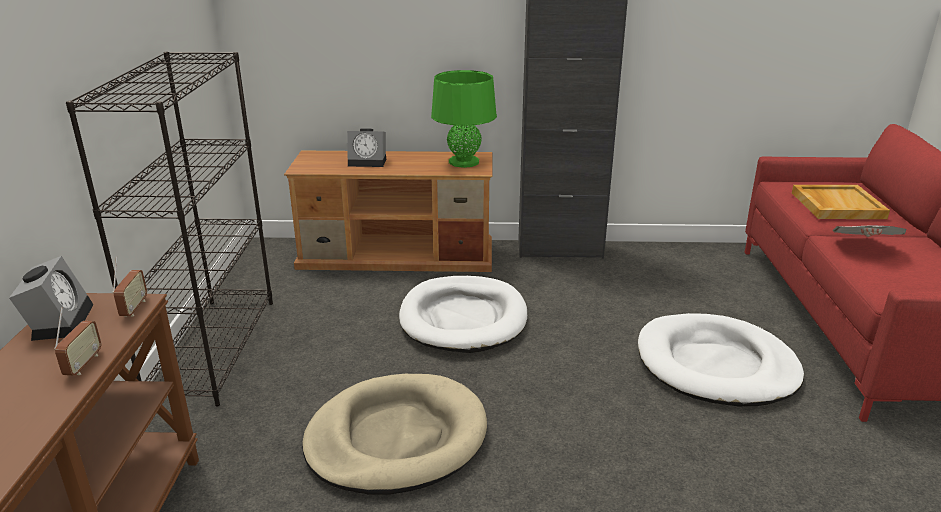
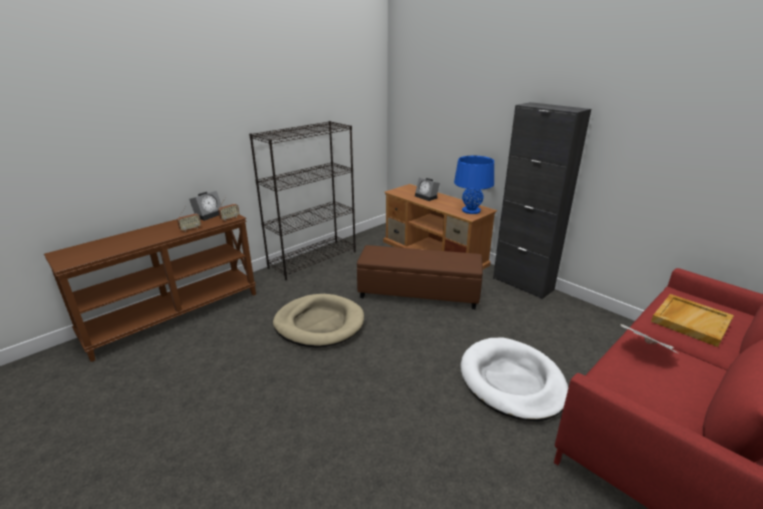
camera: 45 degrees right, 0 degrees up
white dog bed [399,276,527,353] -> brown ottoman [357,245,483,309]
green table lamp [431,70,497,168] -> blue table lamp [454,155,494,214]

